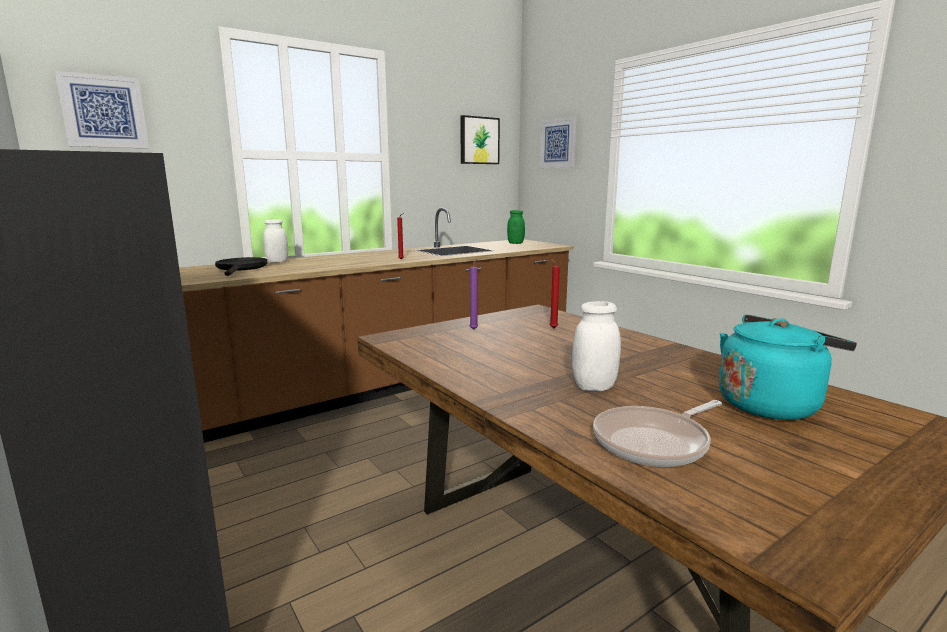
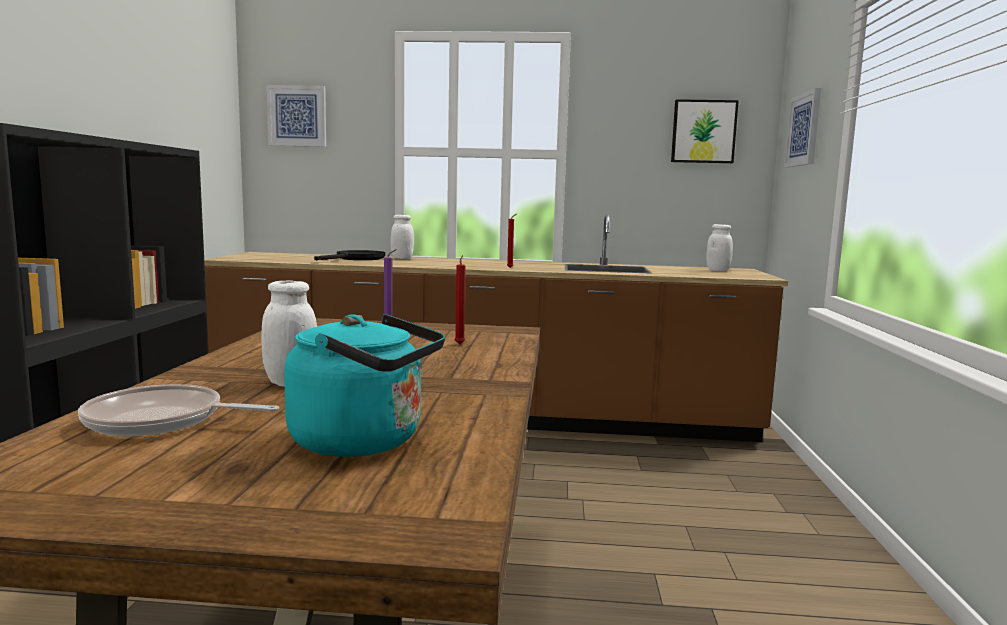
camera: 40 degrees right, 5 degrees down
green jar [507,210,525,244] -> white jar [706,224,733,272]

